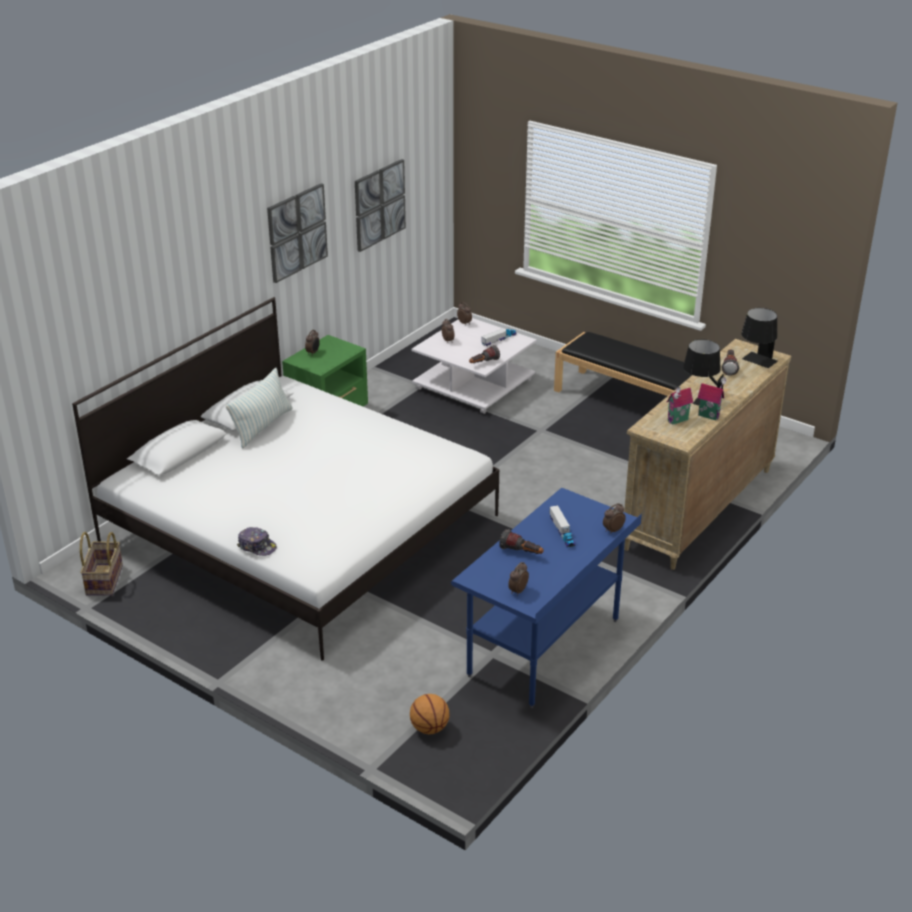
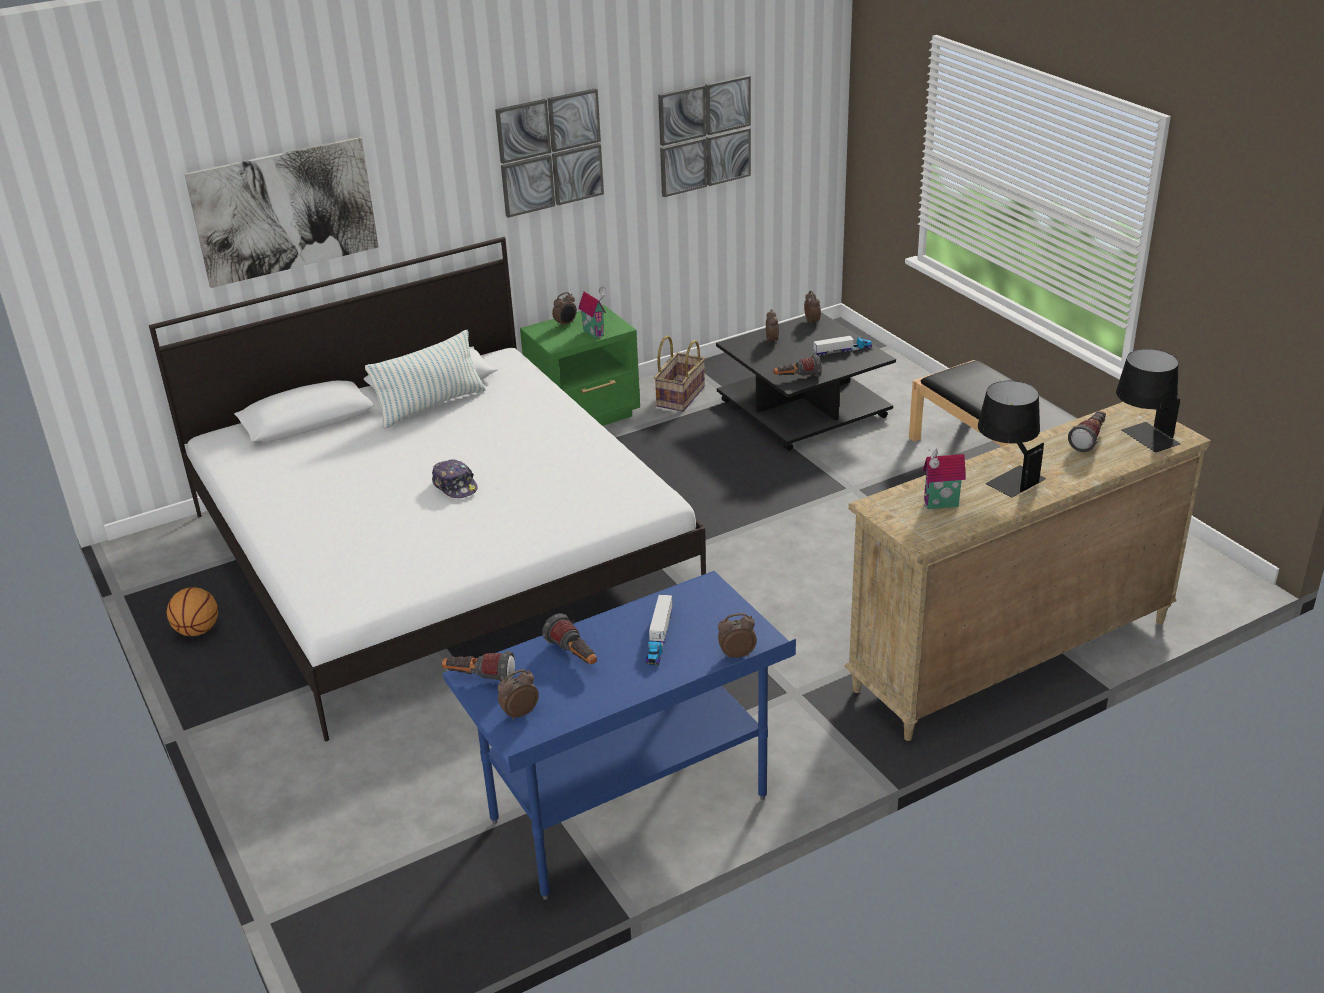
camera: 25 degrees right, 0 degrees up
basket [80,532,123,596] -> basket moved to [654,335,705,412]
cap [237,527,277,556] -> cap moved to [432,460,478,498]
basketball [410,694,450,734] -> basketball moved to [167,587,218,636]
white coffee table [411,318,537,414] -> black coffee table [716,312,896,451]
toy house [698,377,726,420] -> toy house moved to [578,287,607,338]
none -> picture [184,137,379,288]
none -> flashlight [442,651,515,682]

